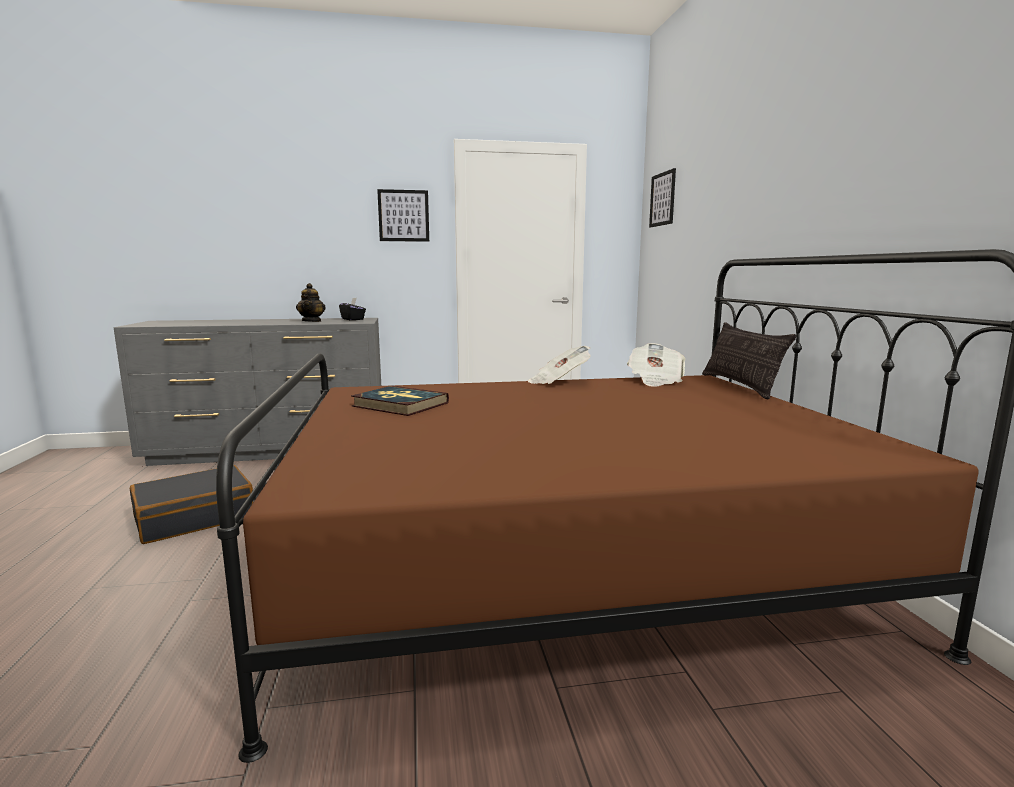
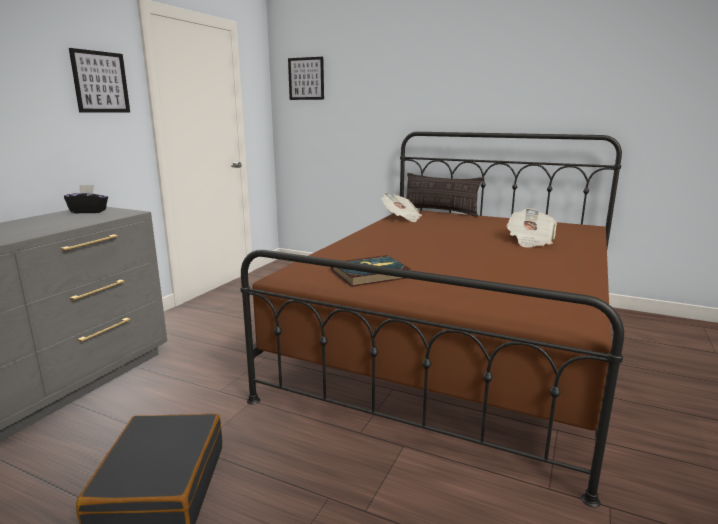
camera: 55 degrees left, 5 degrees up
teapot [296,283,326,322] -> none
newspaper [528,346,591,384] -> newspaper moved to [506,208,557,248]

